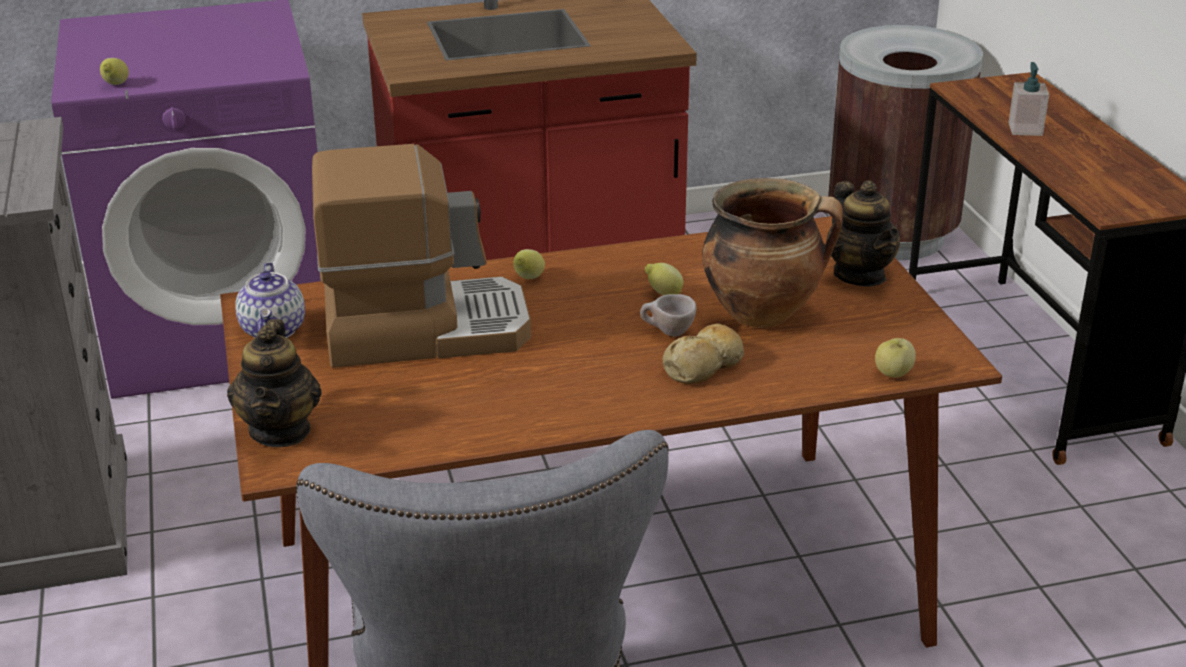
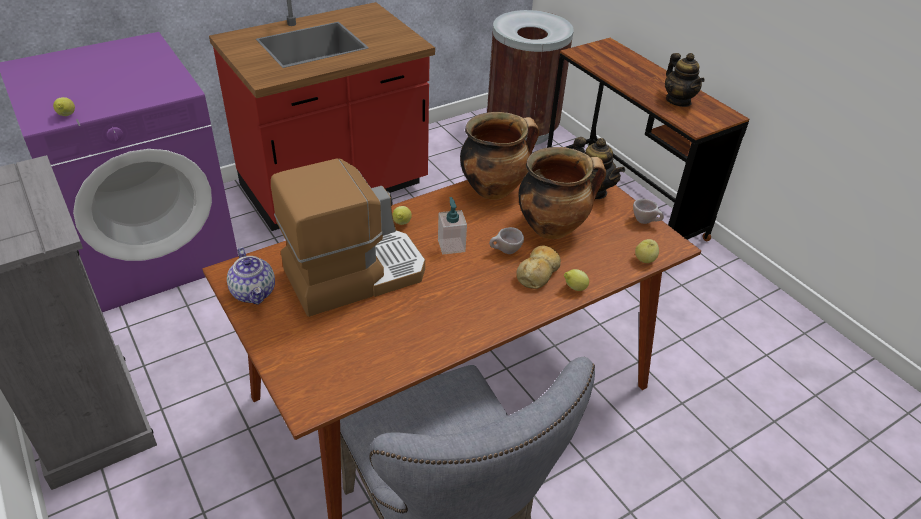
camera: 20 degrees left, 10 degrees up
teapot [227,319,322,447] -> teapot moved to [665,53,705,107]
lemon [645,263,683,295] -> lemon moved to [564,269,589,291]
soap dispenser [1008,62,1049,136] -> soap dispenser moved to [438,197,467,255]
none -> cooking pot [460,112,539,200]
none -> beige cup [633,199,664,224]

